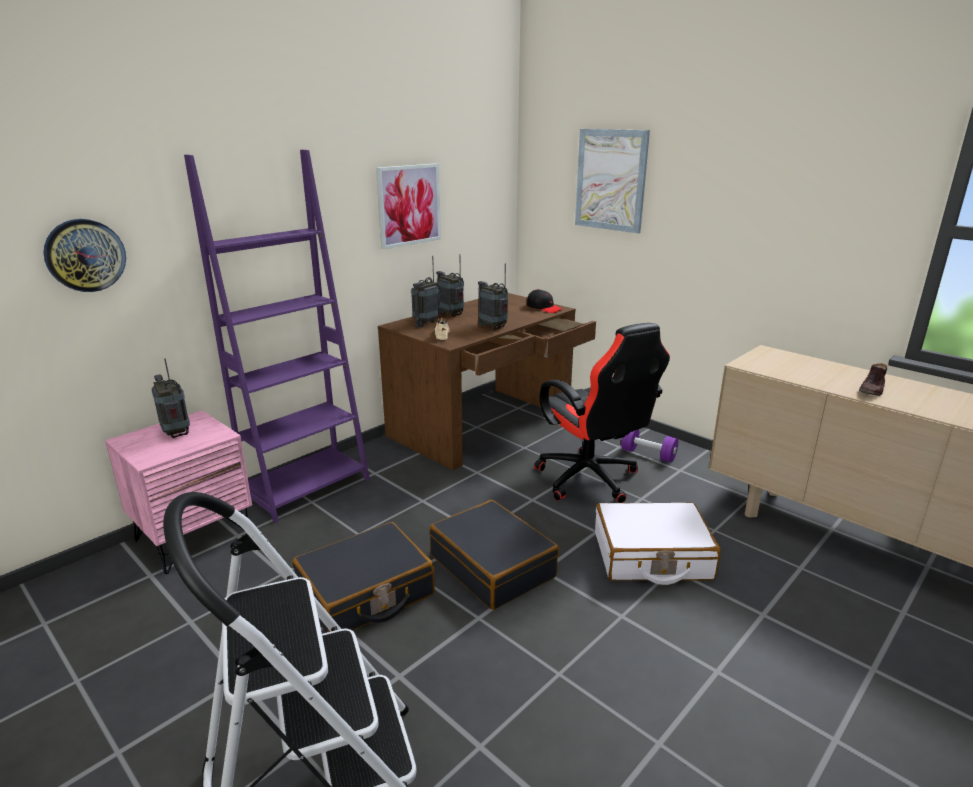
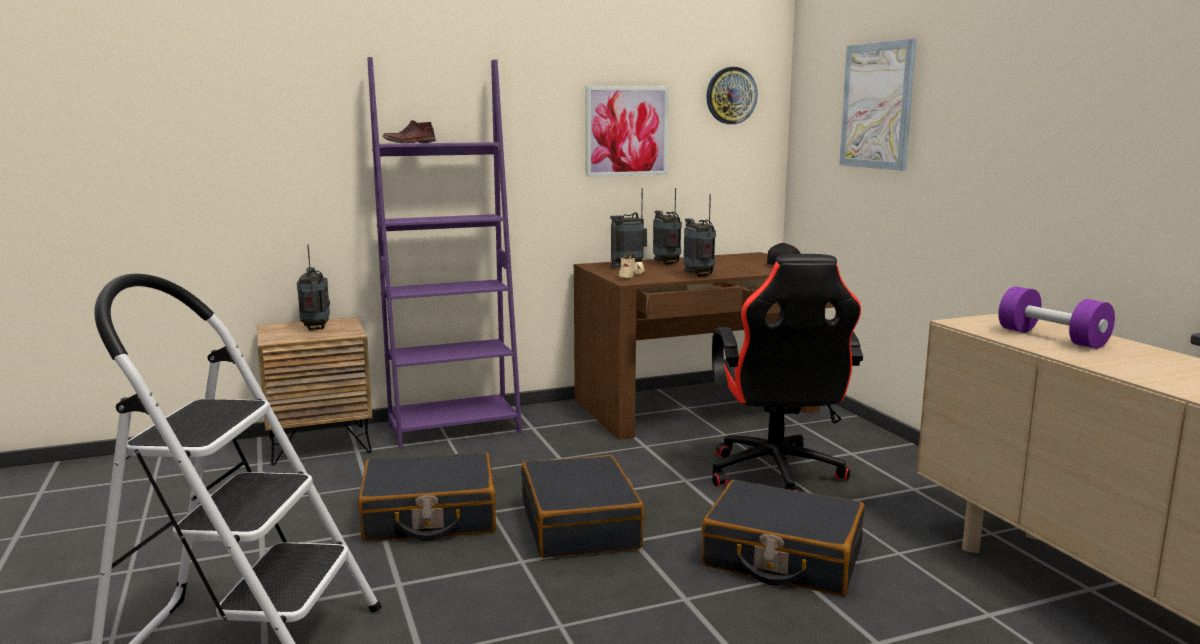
camera: 25 degrees right, 10 degrees down
wall clock [44,219,126,292] -> wall clock moved to [706,67,758,124]
pink nightstand [105,410,252,574] -> brown nightstand [257,317,372,465]
white suitcase [595,502,721,585] -> black suitcase [702,480,864,596]
purple dumbbell [621,429,678,462] -> purple dumbbell moved to [998,286,1115,349]
brown shoe [859,363,888,396] -> brown shoe moved to [382,120,436,143]

